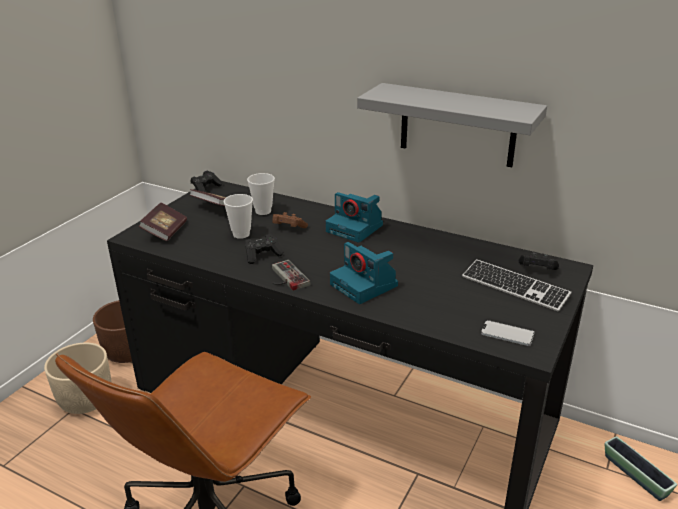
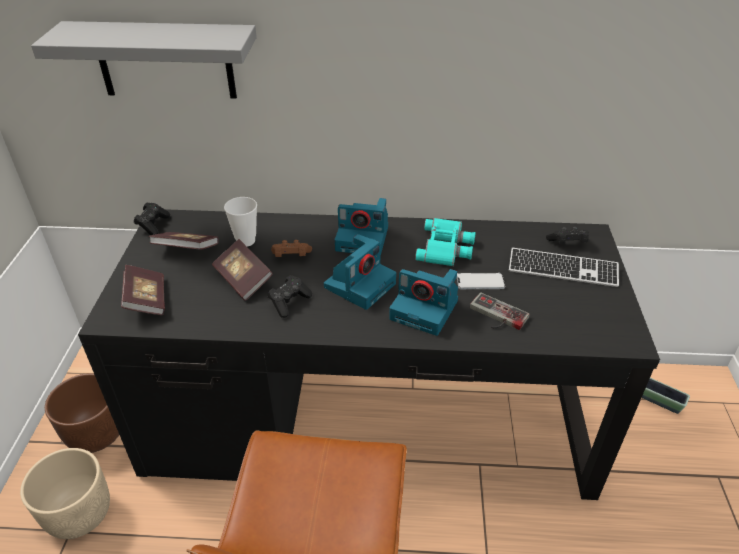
camera: 25 degrees left, 10 degrees up
cup [224,194,253,239] -> book [212,239,273,301]
game controller [272,260,310,291] -> game controller moved to [470,292,530,330]
grey shelf [357,83,547,167] -> grey shelf moved to [31,21,257,99]
phone [481,320,534,346] -> phone moved to [457,273,505,289]
none -> camera [324,234,396,310]
none -> turquoise binoculars [415,218,476,266]

